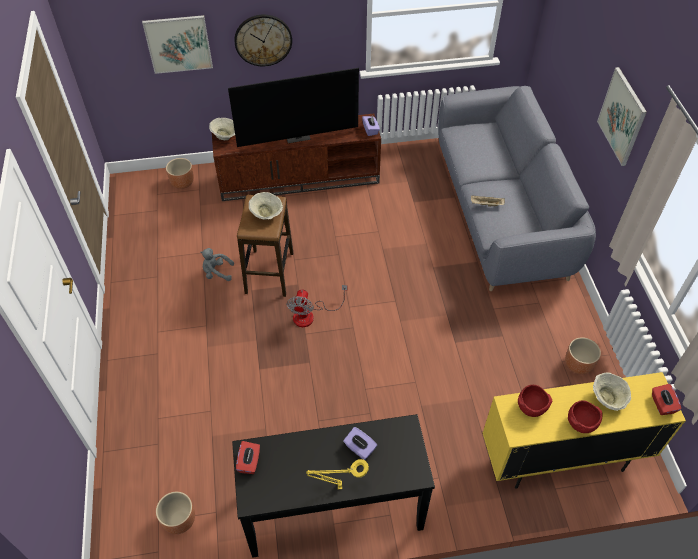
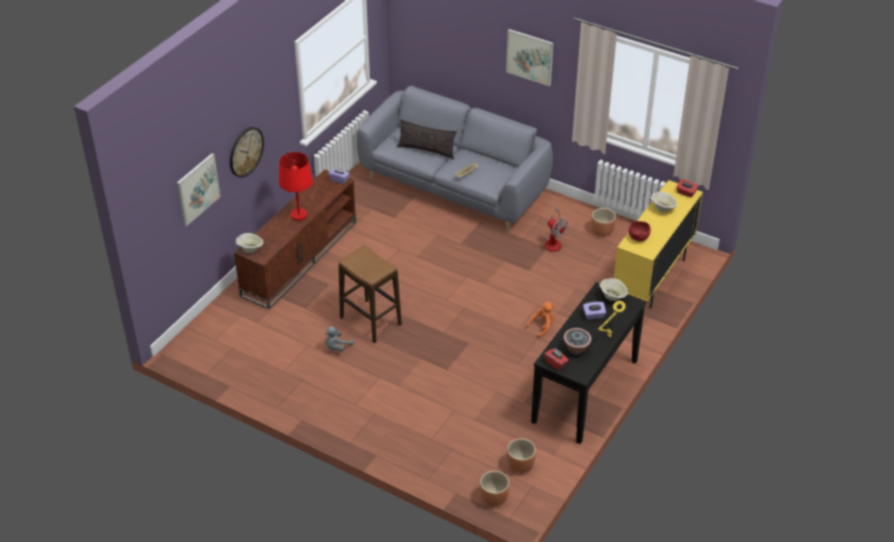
camera: 50 degrees left, 10 degrees down
brown planter [166,158,194,189] -> brown planter moved to [480,471,509,506]
television [228,68,359,147] -> red table lamp [279,152,313,221]
beige bowl [249,192,283,220] -> beige bowl moved to [599,278,628,301]
fan [286,285,347,327] -> fan moved to [544,207,568,252]
red bowl [568,400,603,433] -> none
none -> pillow [397,119,457,159]
none -> orange plush toy [526,302,555,338]
none -> potted plant [564,328,591,355]

